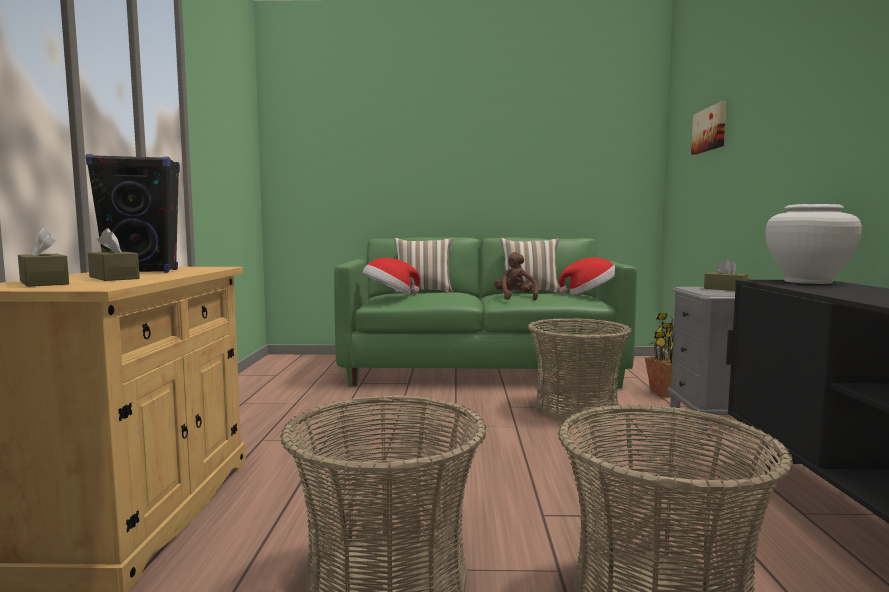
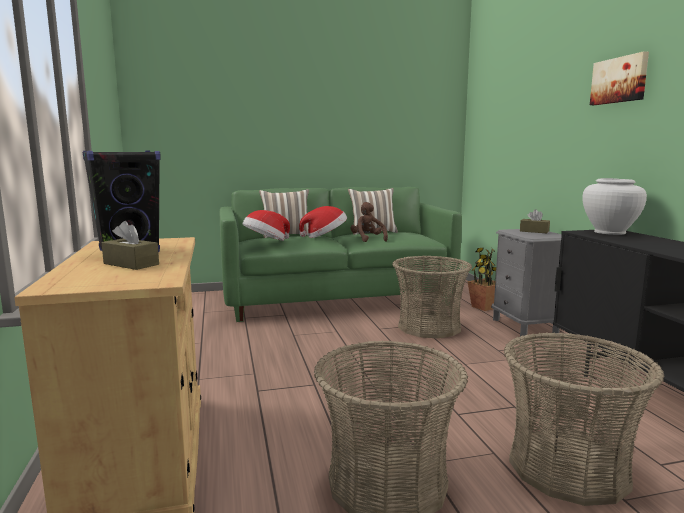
camera: 15 degrees left, 5 degrees up
brown tissue box [18,228,69,287] -> none
hat [559,257,615,295] -> hat moved to [299,206,347,238]
picture [691,102,726,154] -> picture moved to [590,51,649,105]

